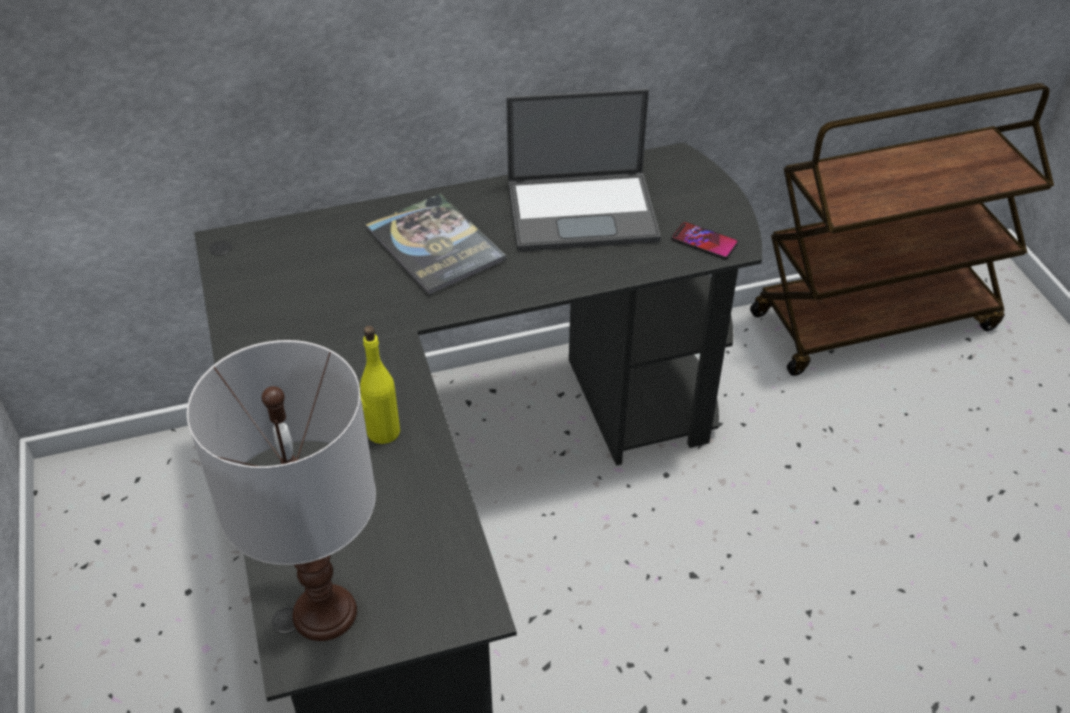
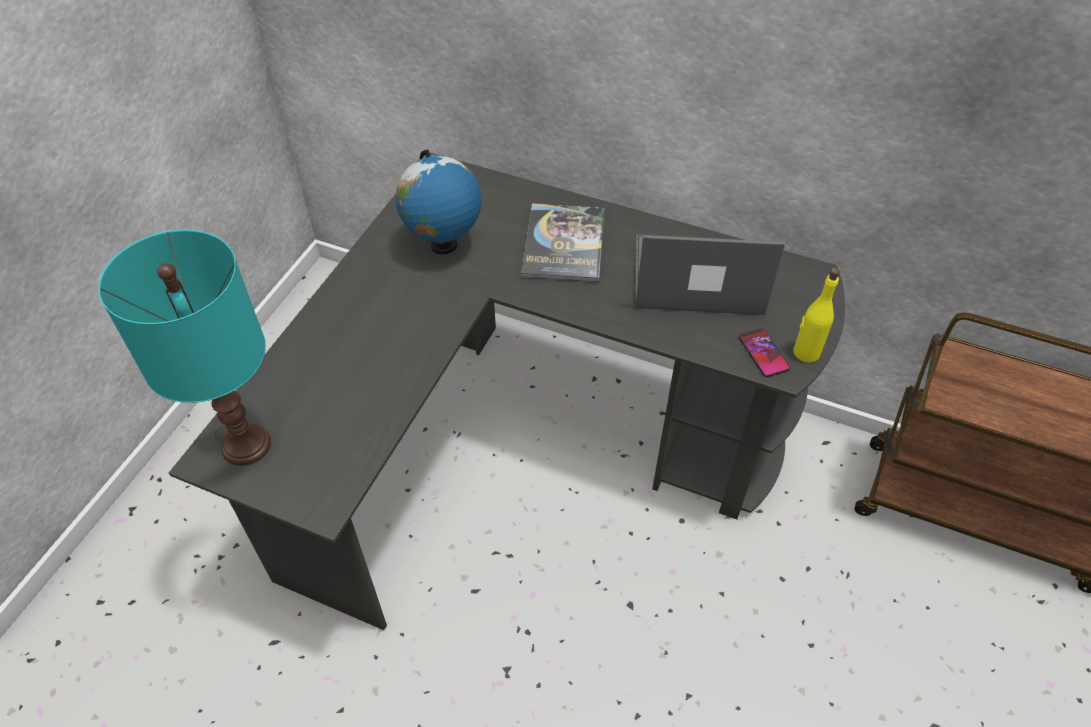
camera: 40 degrees right, 5 degrees up
white table lamp [187,340,376,641] -> turquoise table lamp [99,229,271,466]
yellow bottle [360,326,400,444] -> yellow bottle moved to [793,268,840,363]
laptop [506,89,661,252] -> laptop turned 150 degrees clockwise [635,235,785,315]
none -> globe [396,149,482,254]

